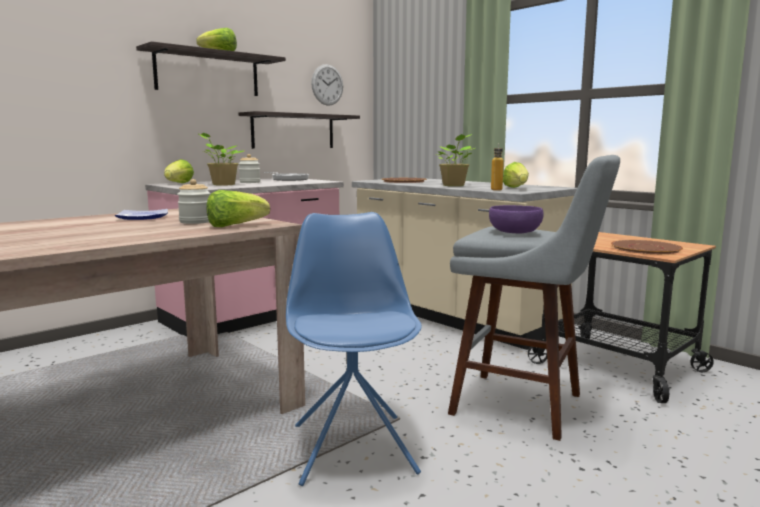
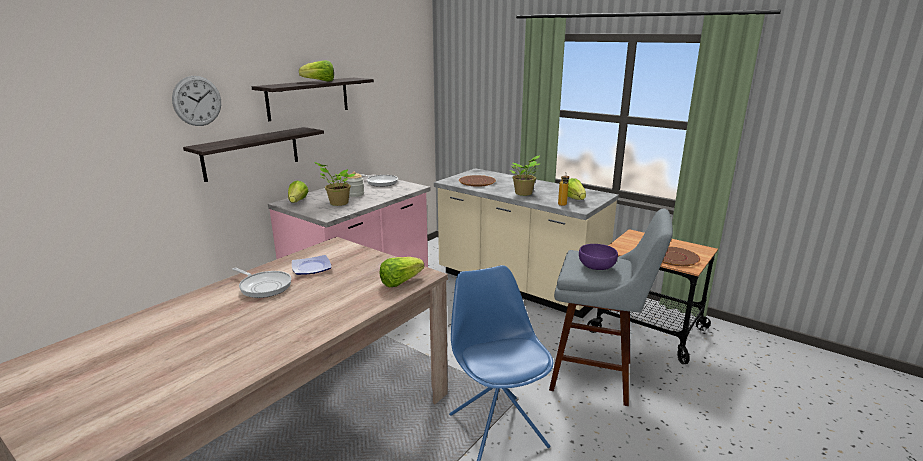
camera: 10 degrees left, 10 degrees up
jar [177,179,211,224] -> none
shelf [239,111,360,149] -> shelf moved to [183,127,324,182]
wall clock [311,64,343,106] -> wall clock moved to [172,76,221,126]
none -> frying pan [232,268,292,298]

